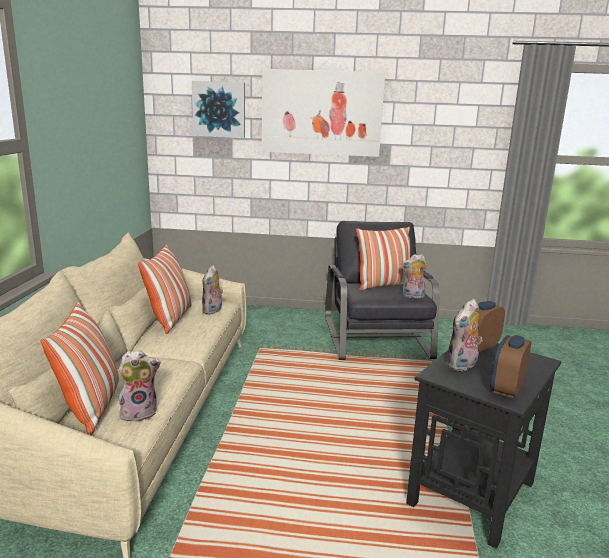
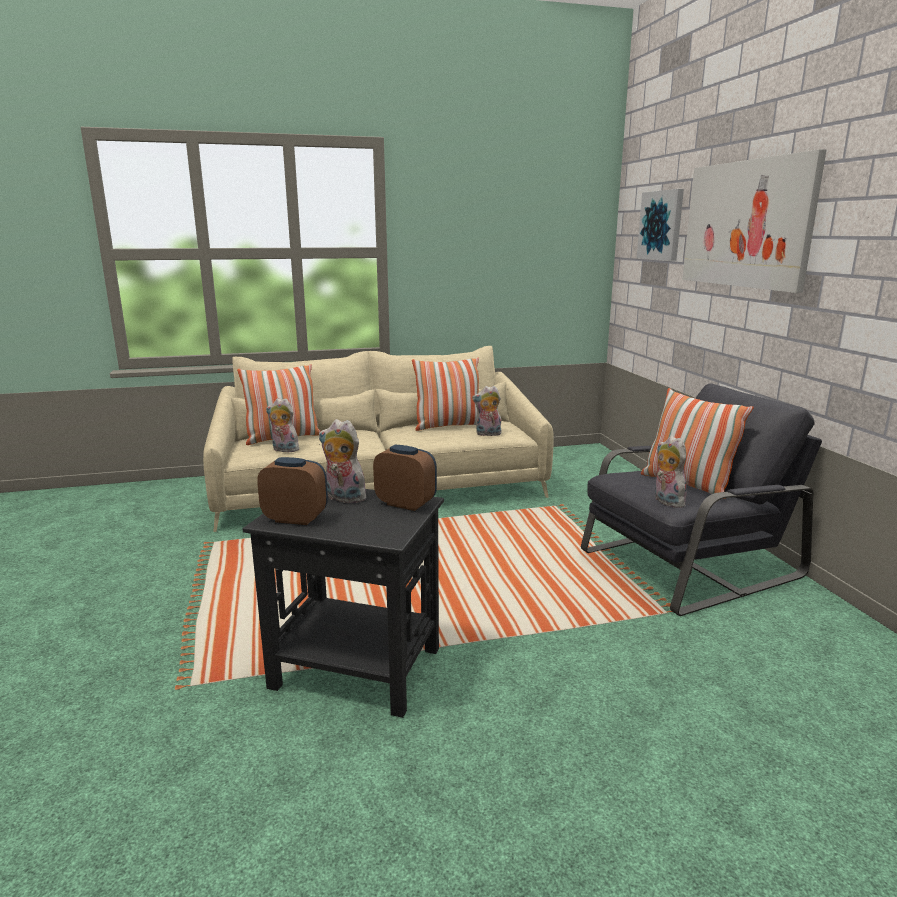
camera: 70 degrees right, 0 degrees up
plush toy [119,350,161,422] -> plush toy turned 150 degrees clockwise [266,398,299,452]

